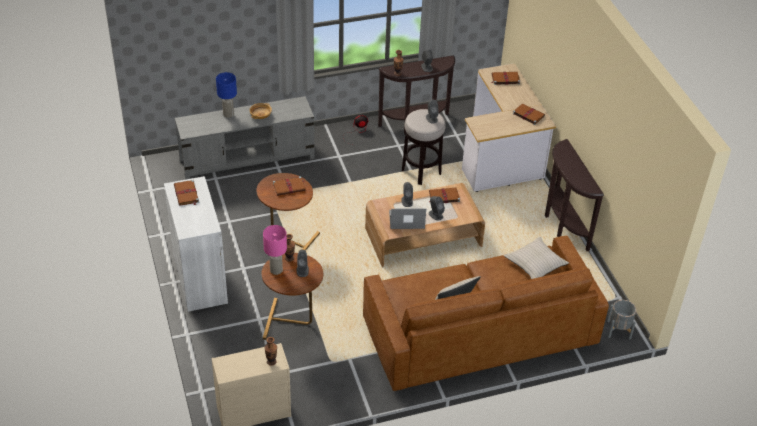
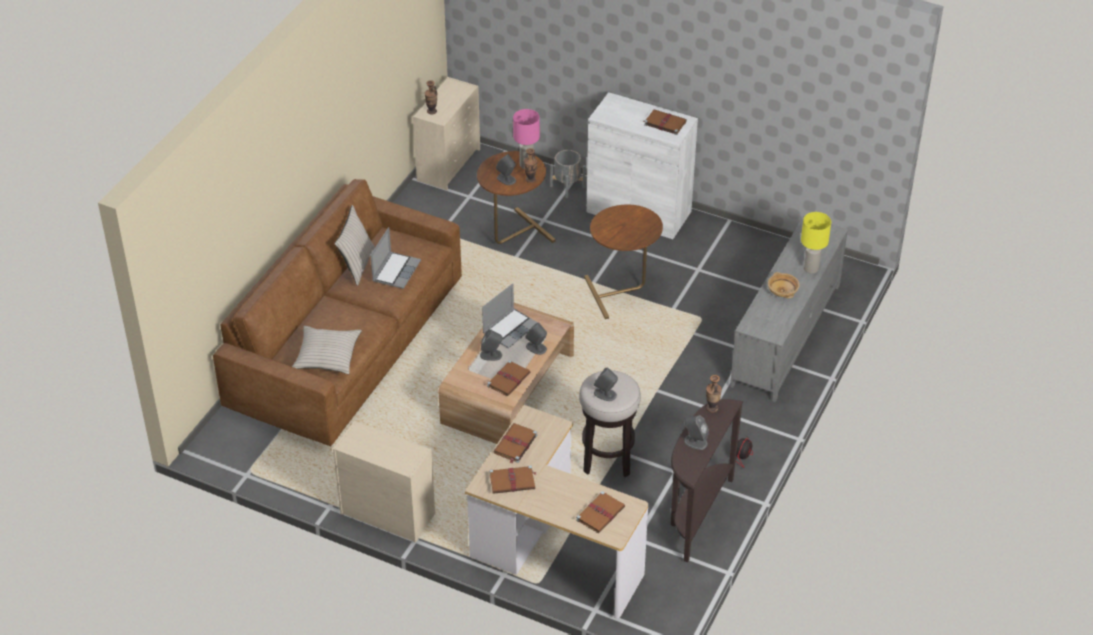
camera: 135 degrees right, 0 degrees up
blue table lamp [216,72,237,118] -> yellow table lamp [801,212,831,274]
brown book [273,176,305,196] -> brown book moved to [493,423,537,463]
brown console table [545,139,604,251] -> beige dresser [333,421,435,543]
grey planter [607,300,636,339] -> grey planter moved to [550,150,586,198]
none -> laptop [370,227,421,289]

